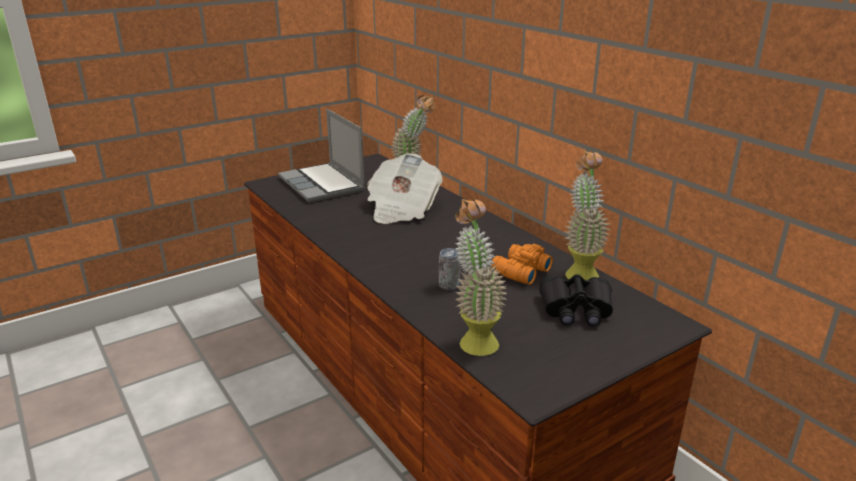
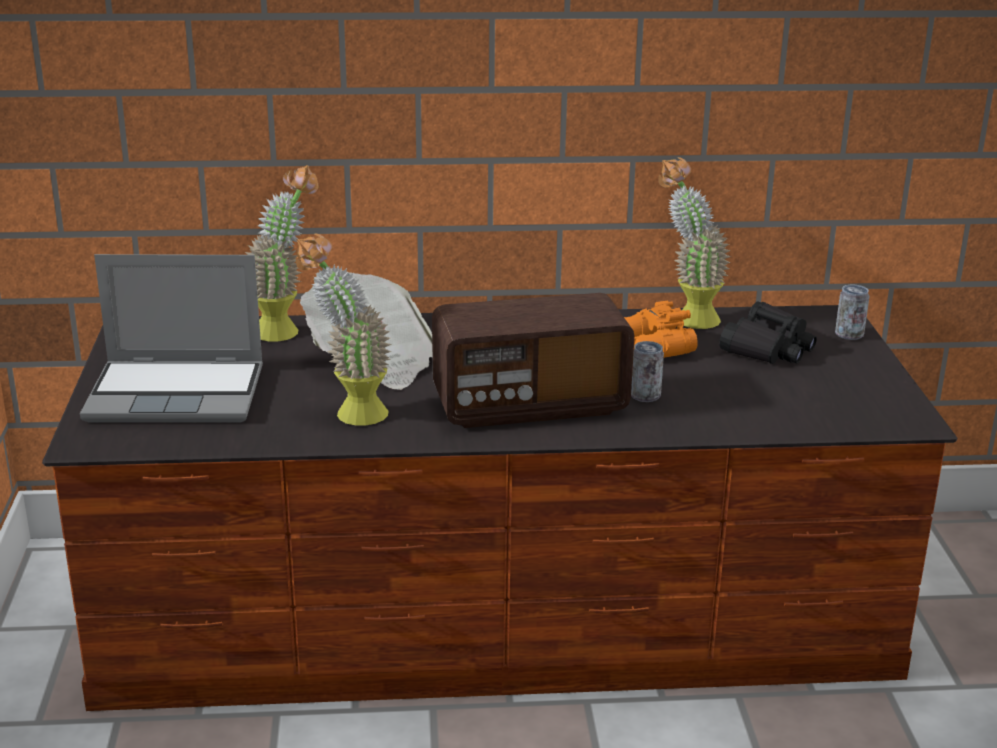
camera: 60 degrees left, 0 degrees up
potted plant [455,199,507,356] -> potted plant moved to [296,234,392,426]
none -> radio [432,293,635,428]
none -> can [835,285,870,340]

